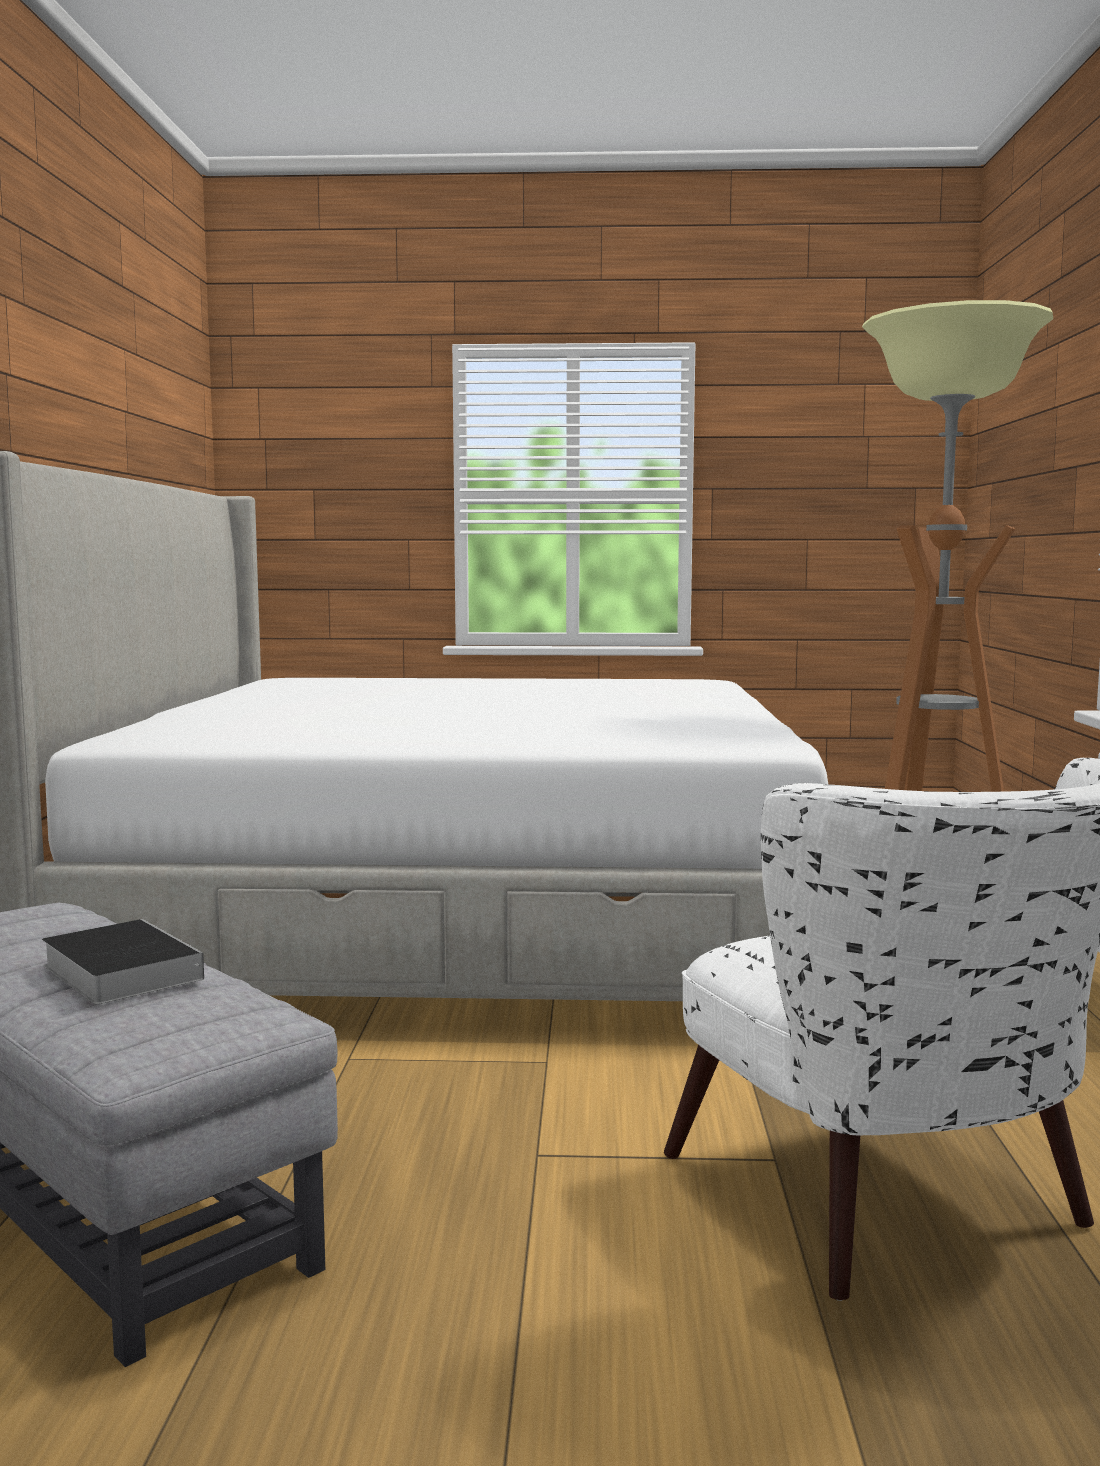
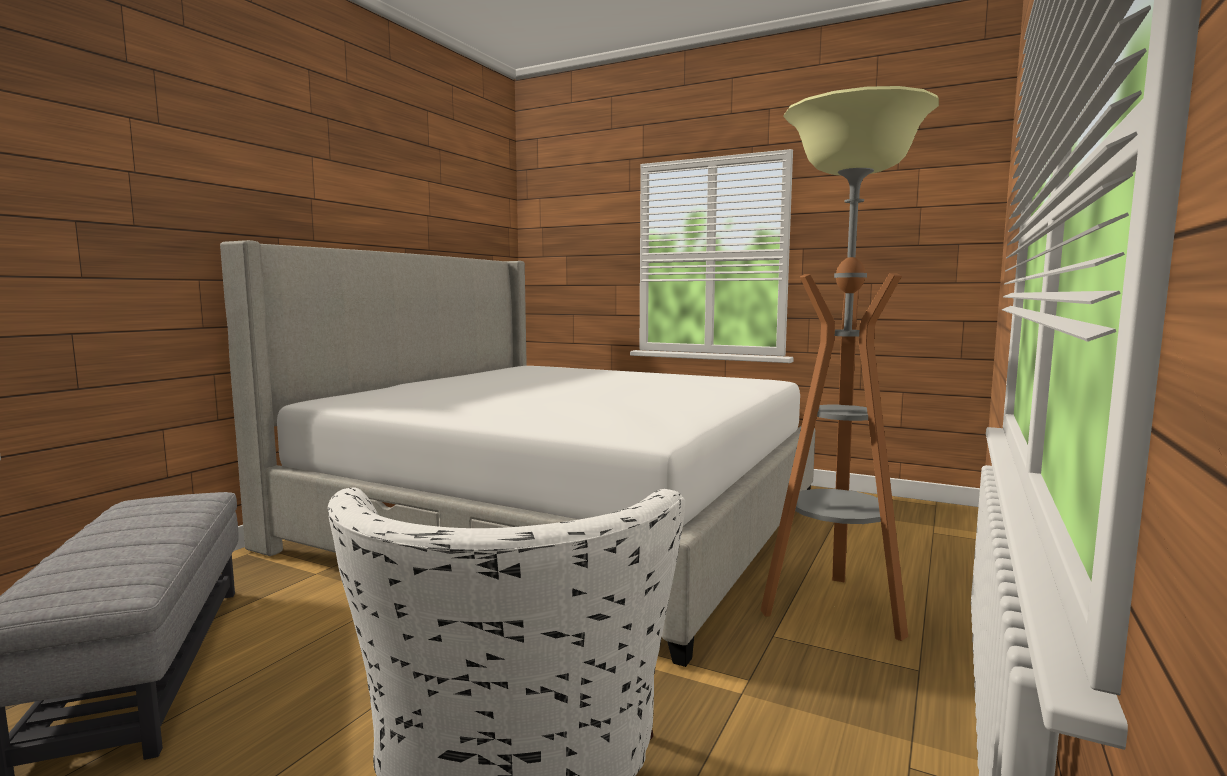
camera: 25 degrees right, 0 degrees up
book [42,919,204,1005] -> none

